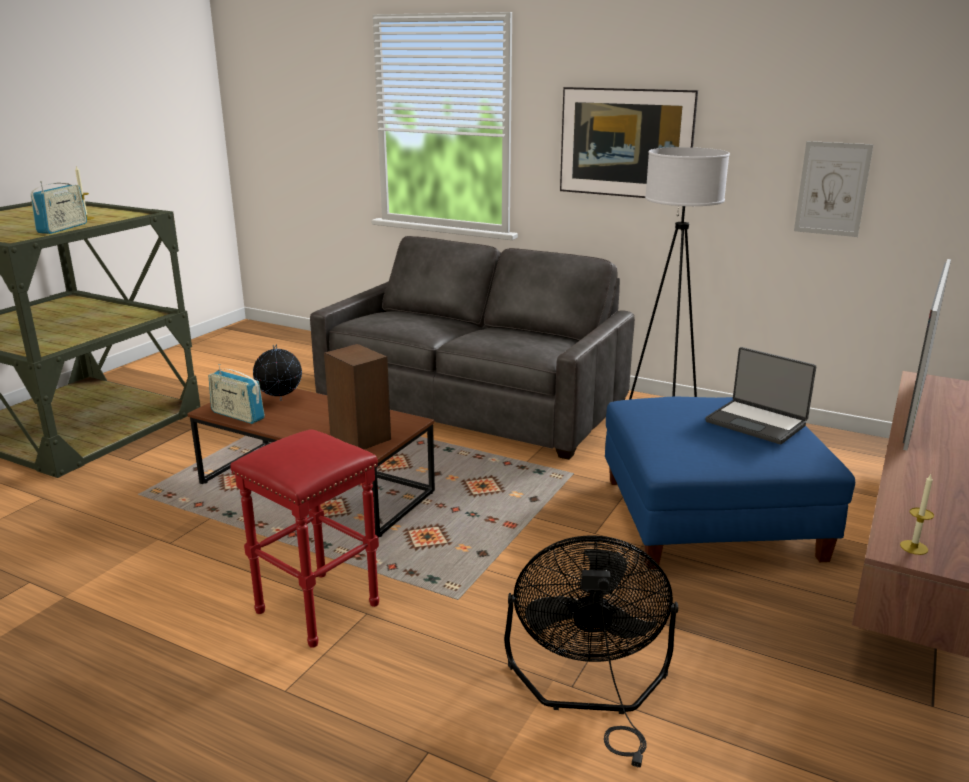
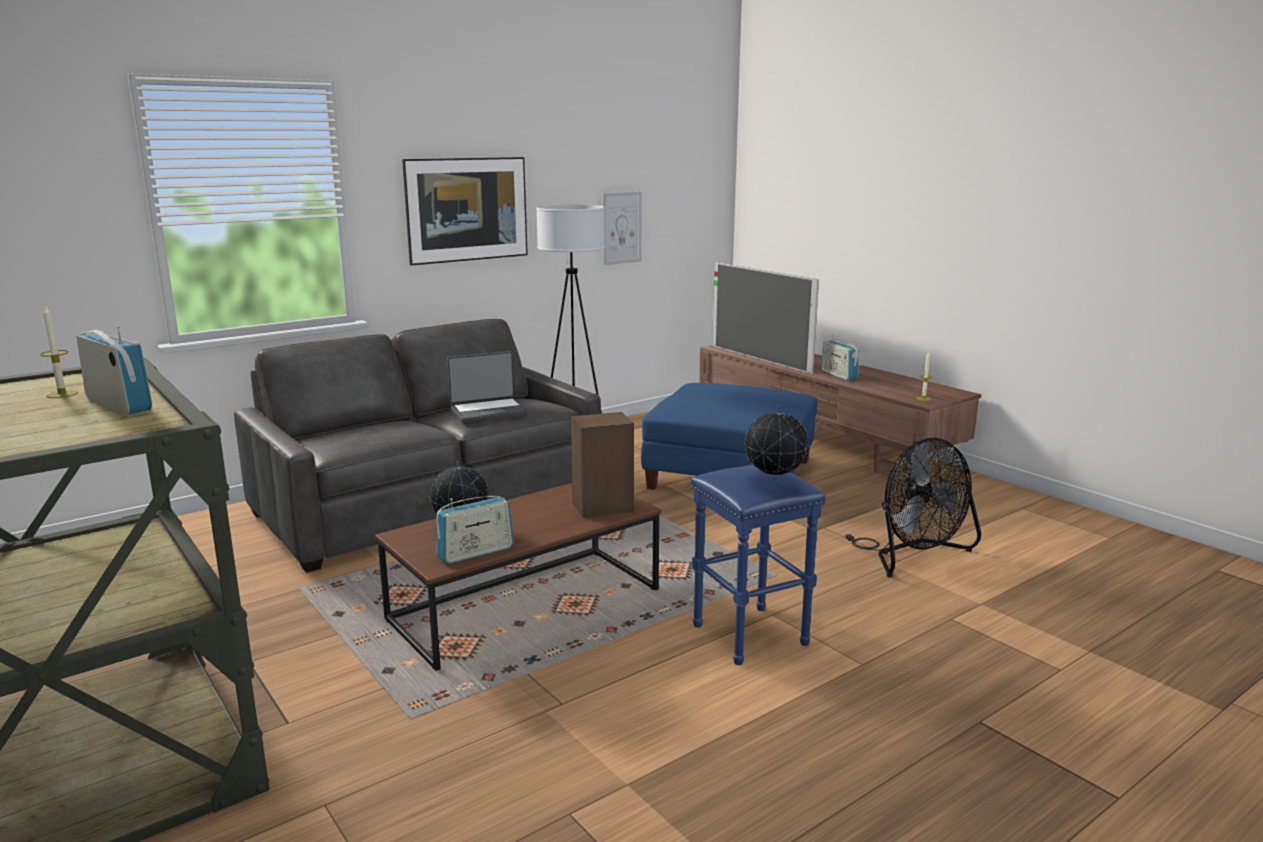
camera: 65 degrees left, 5 degrees down
red stool [230,429,379,648] -> blue stool [691,465,826,665]
black fan [504,535,678,767] -> black fan turned 150 degrees counterclockwise [845,438,981,578]
laptop [706,347,816,444] -> laptop moved to [447,351,528,423]
none -> globe [745,405,808,482]
none -> radio [821,337,859,381]

